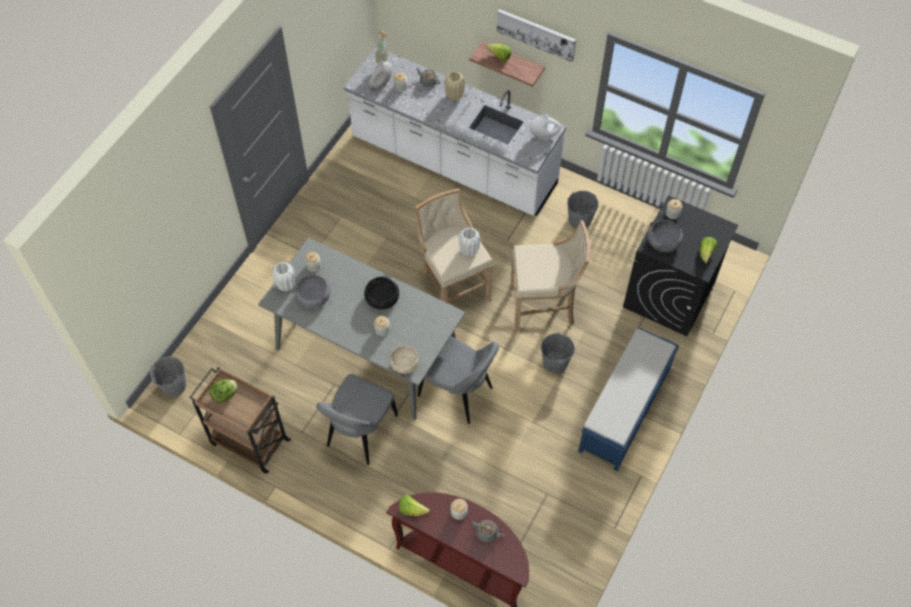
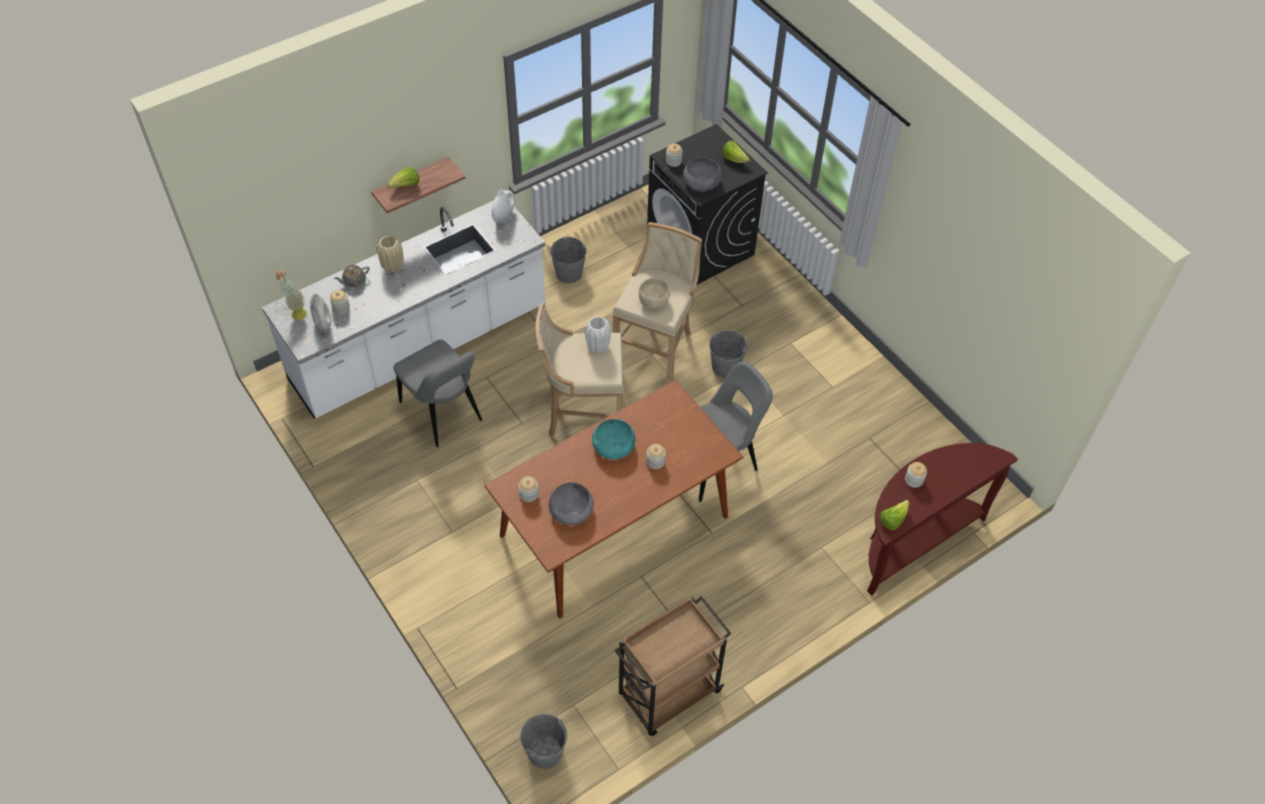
camera: 65 degrees left, 5 degrees down
lettuce [209,379,237,402] -> none
grey dining table [258,237,466,420] -> brown dining table [484,380,743,619]
white vase [272,262,295,291] -> none
grey chair [316,374,398,465] -> grey chair moved to [394,339,482,447]
black bowl [364,277,399,310] -> turquoise bowl [592,419,635,459]
beige bowl [390,346,419,374] -> beige bowl moved to [639,278,670,309]
grey teapot [472,520,505,542] -> none
picture [497,9,576,62] -> none
blue bench [578,328,679,471] -> none

